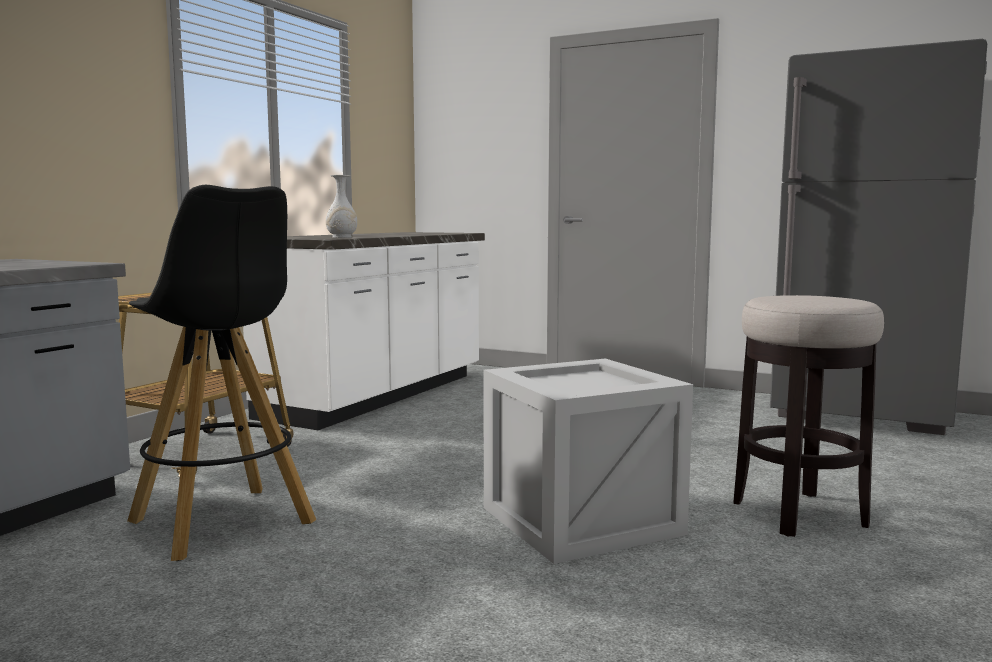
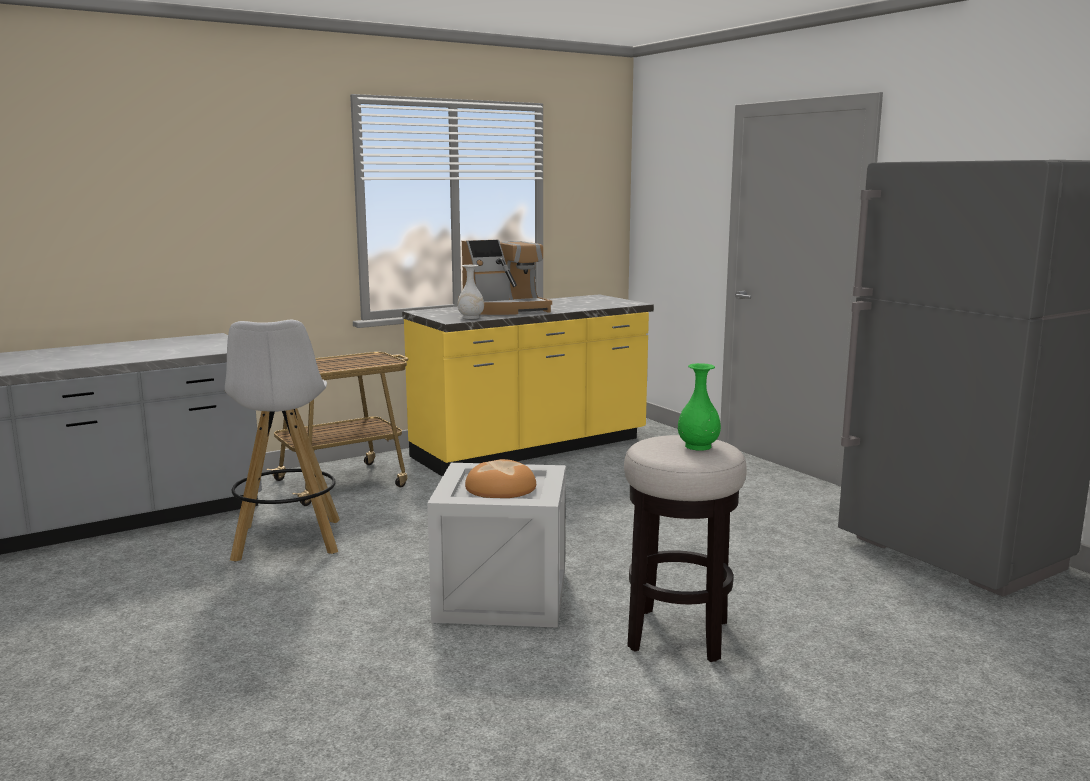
camera: 30 degrees right, 5 degrees up
black stool [128,185,316,561] -> white stool [225,320,340,561]
white counter [243,232,485,430] -> yellow counter [402,294,654,476]
none -> coffee machine [458,240,552,315]
none -> bread [465,459,536,498]
none -> green vase [678,363,721,451]

